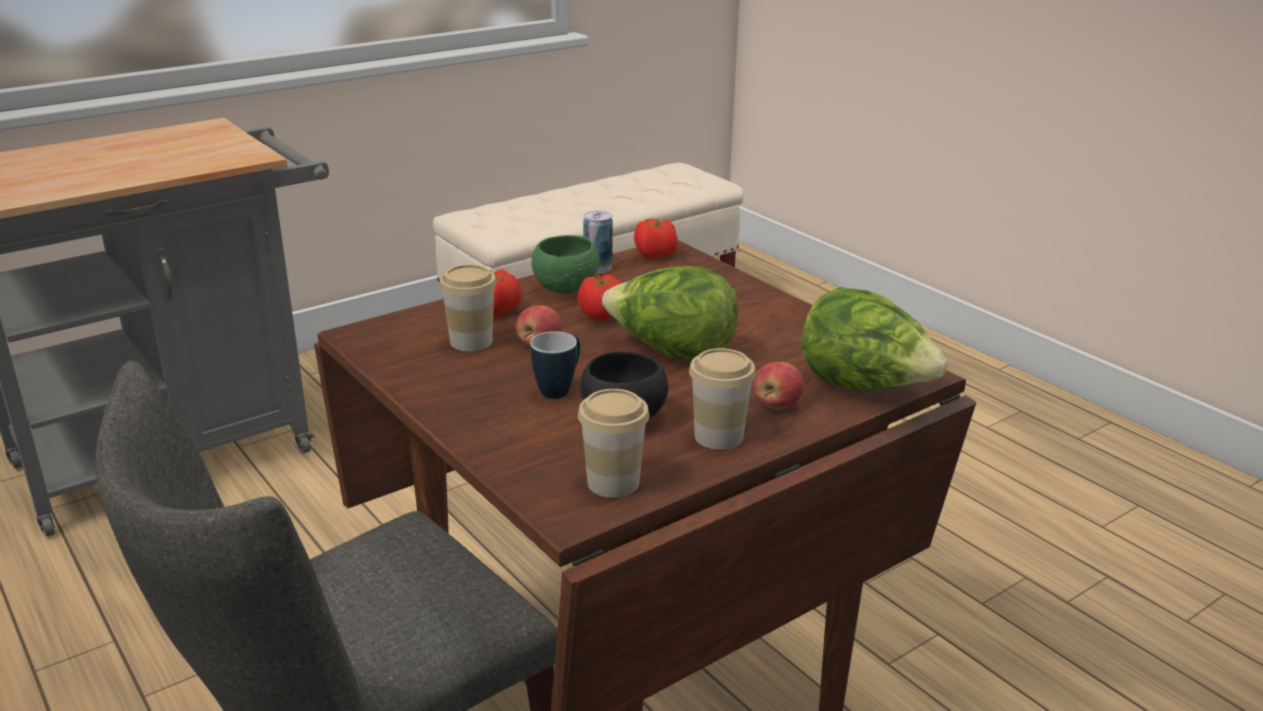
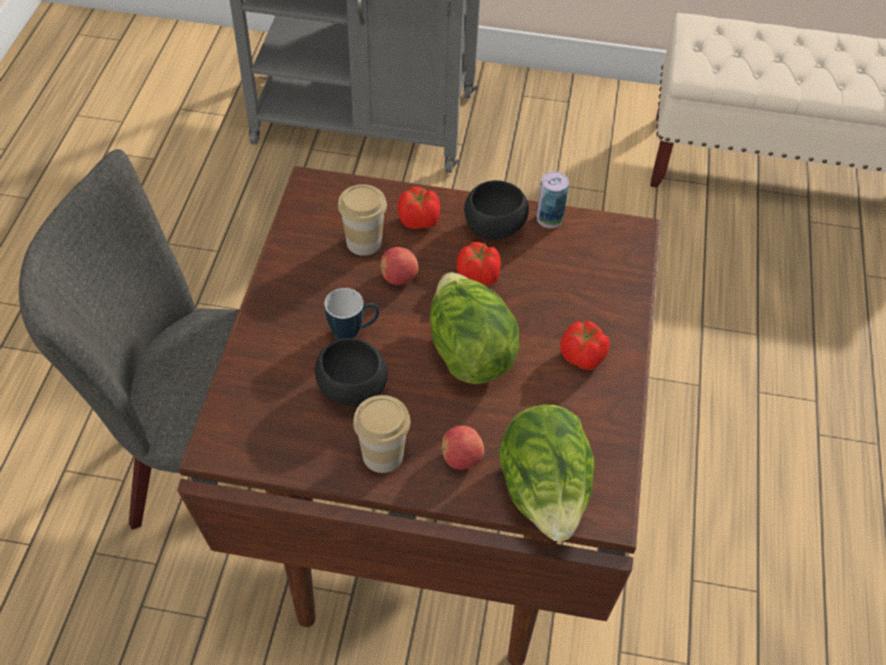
camera: 45 degrees right, 25 degrees up
green bowl [531,235,600,294] -> black bowl [464,180,529,240]
cup [578,389,650,498] -> none
tomato [634,218,678,259] -> tomato moved to [560,321,609,370]

